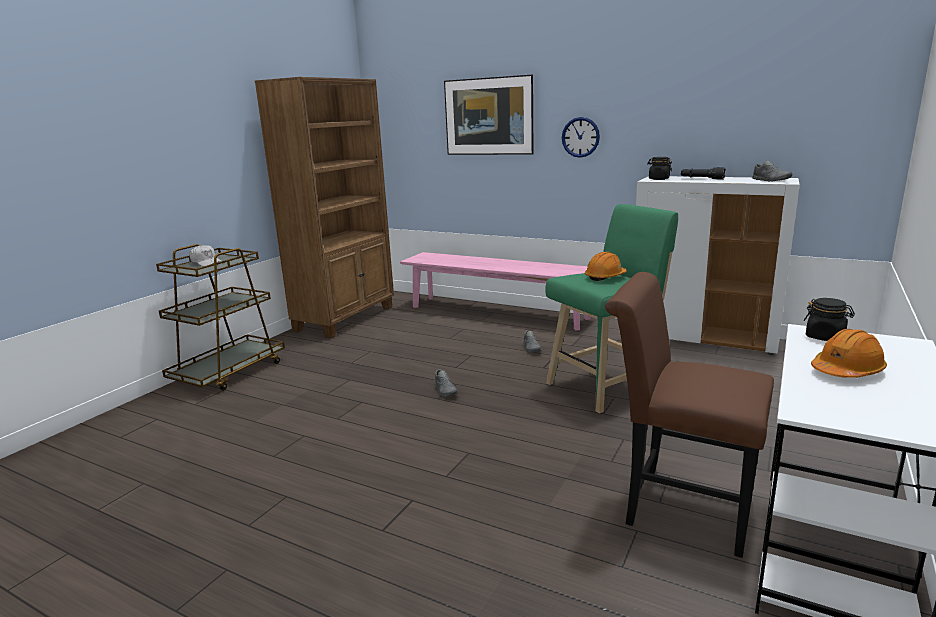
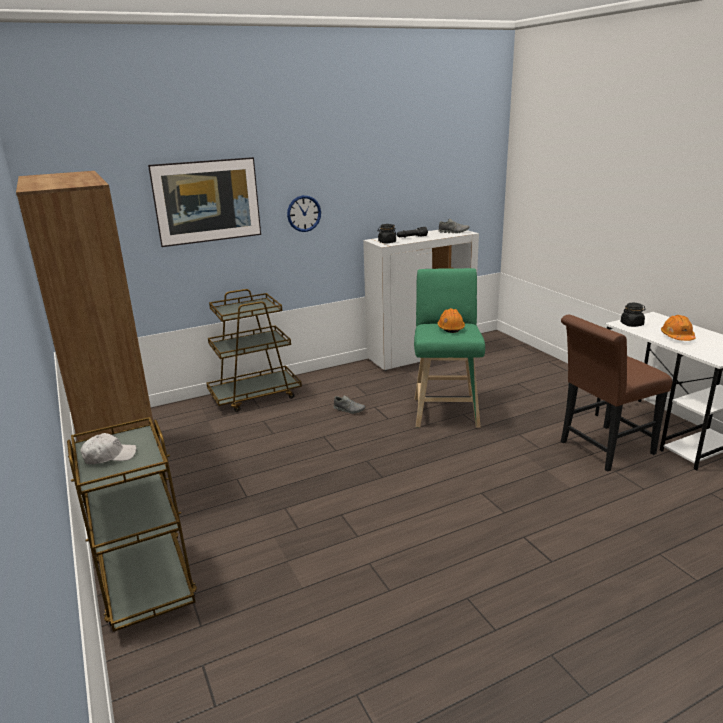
camera: 55 degrees left, 5 degrees up
pink bench [400,252,591,330] -> brown cart [206,289,302,412]
grey shoe [434,369,458,396] -> none

